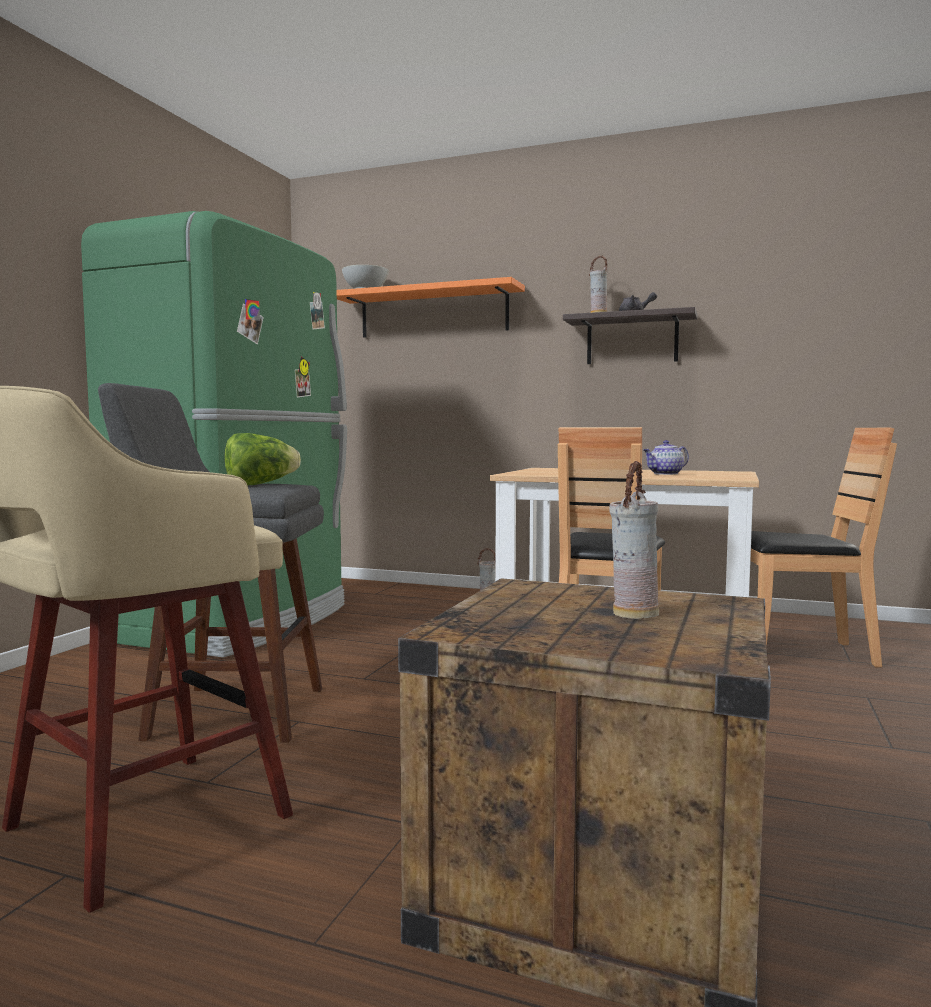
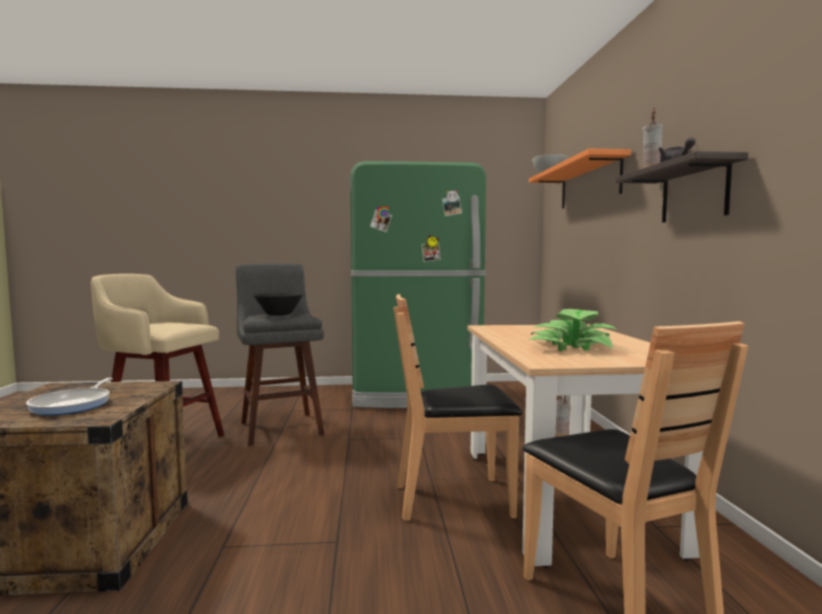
camera: 65 degrees right, 0 degrees up
lettuce [224,433,301,485] -> black bowl [253,293,304,316]
vase [609,461,659,619] -> frying pan [26,378,113,416]
teapot [643,440,689,475] -> potted plant [529,309,618,351]

